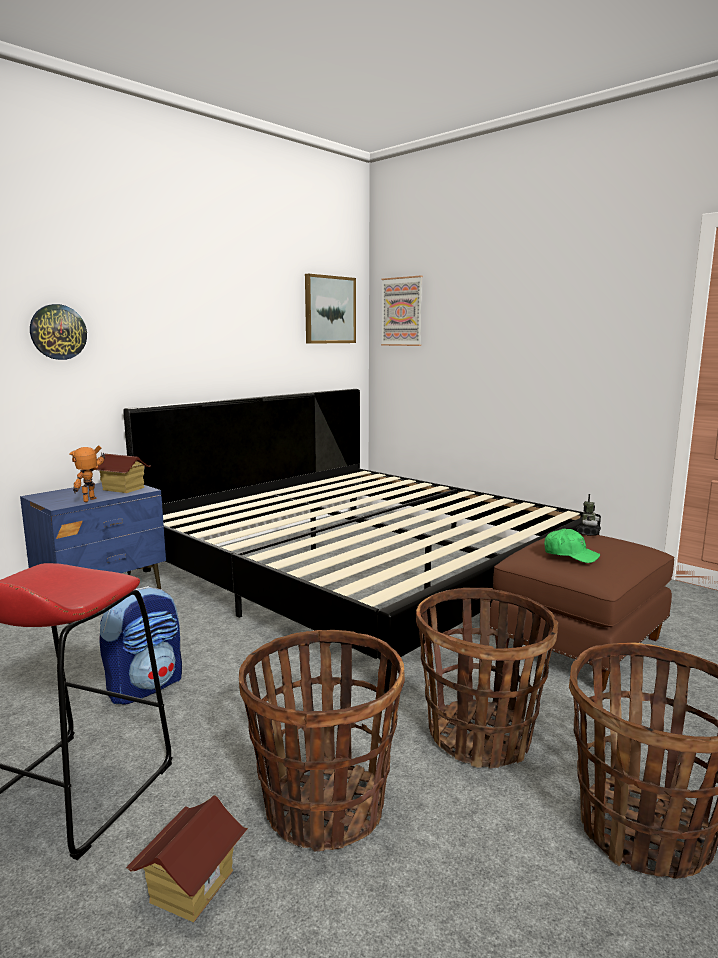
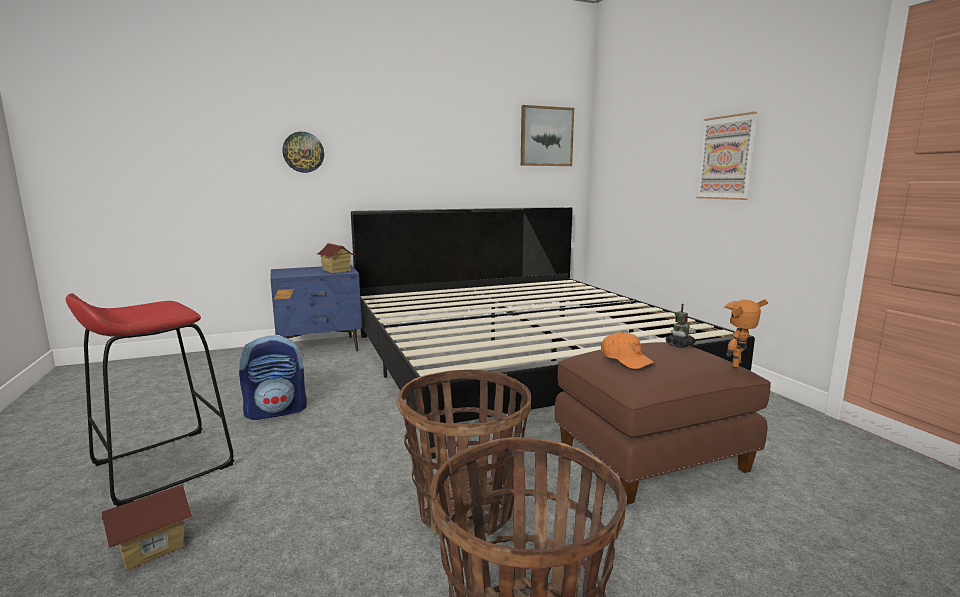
camera: 25 degrees right, 0 degrees up
toy robot [70,445,105,503] -> toy robot moved to [724,299,768,368]
basket [239,630,405,851] -> none
picture [381,275,423,346] -> picture moved to [696,112,757,200]
green cap [544,528,601,563] -> orange cap [601,332,655,369]

